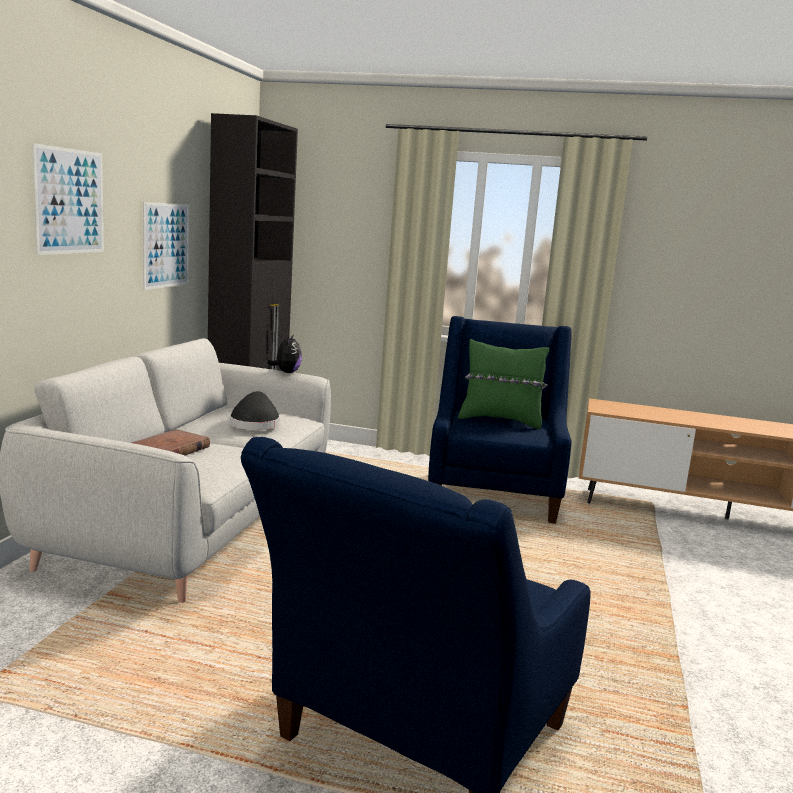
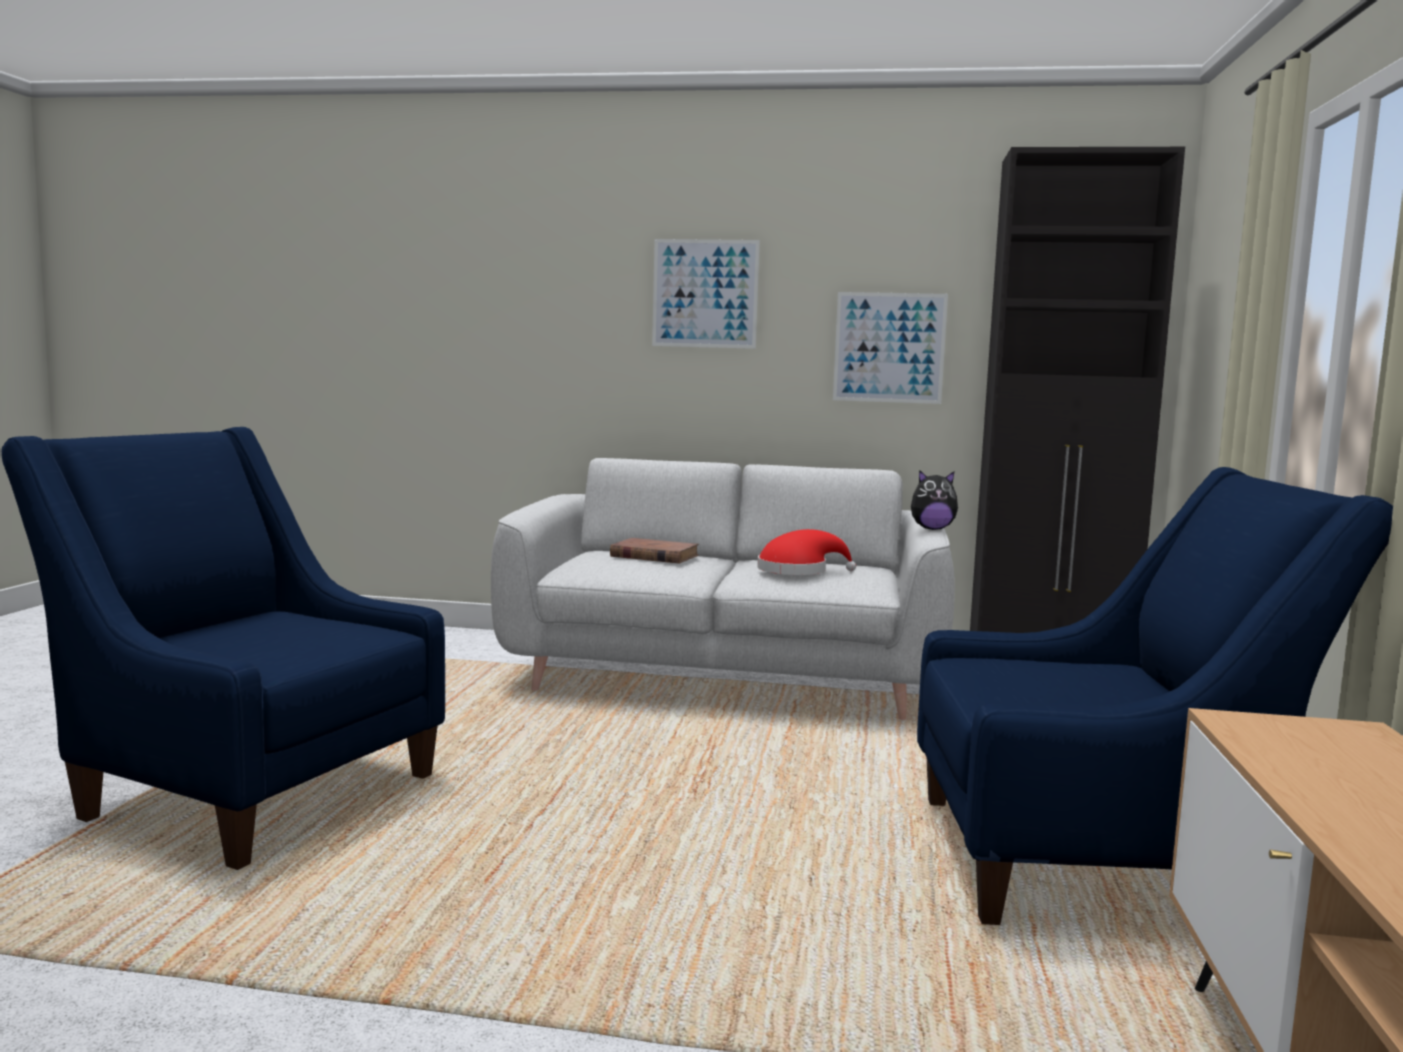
camera: 85 degrees right, 5 degrees down
black hat [230,391,280,430] -> red hat [757,529,856,575]
green pillow [458,339,549,430] -> none

